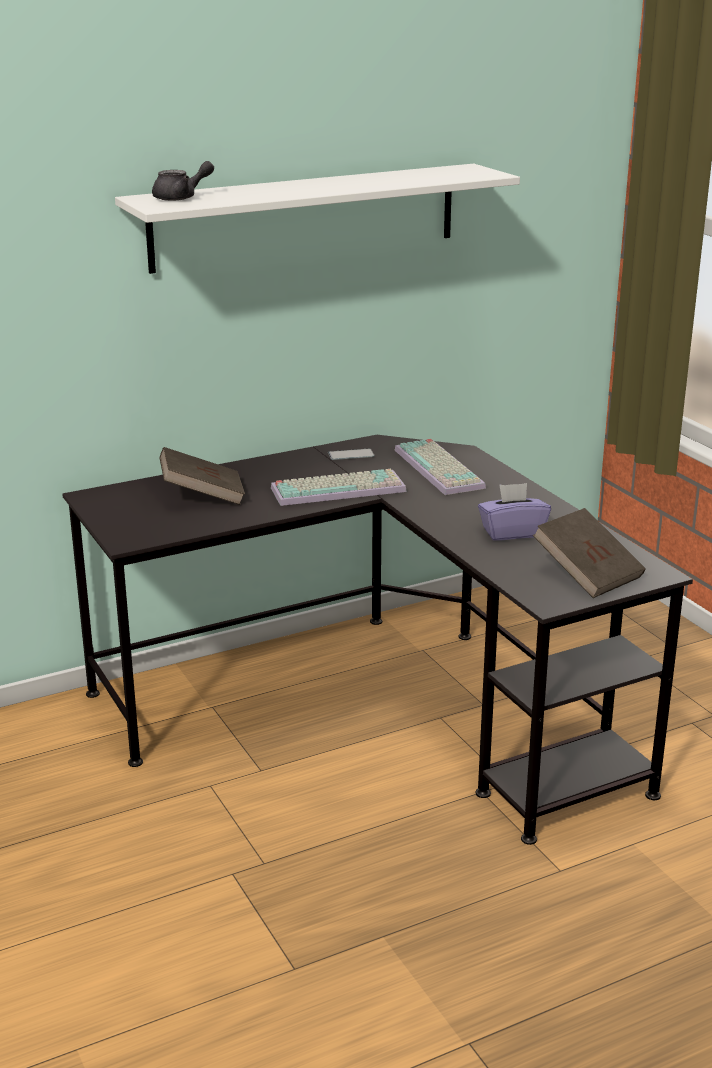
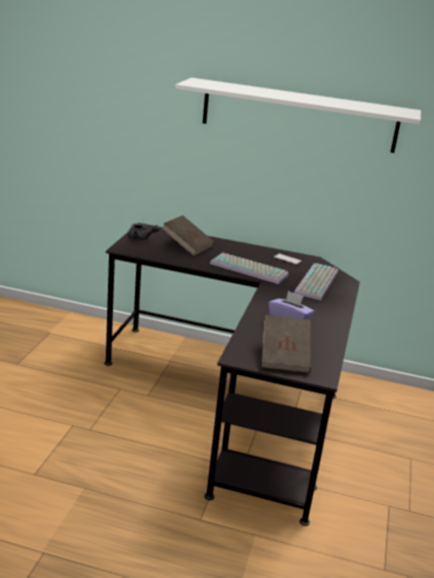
camera: 40 degrees right, 0 degrees up
grey teapot [152,161,214,201] -> grey teapot moved to [127,223,160,240]

